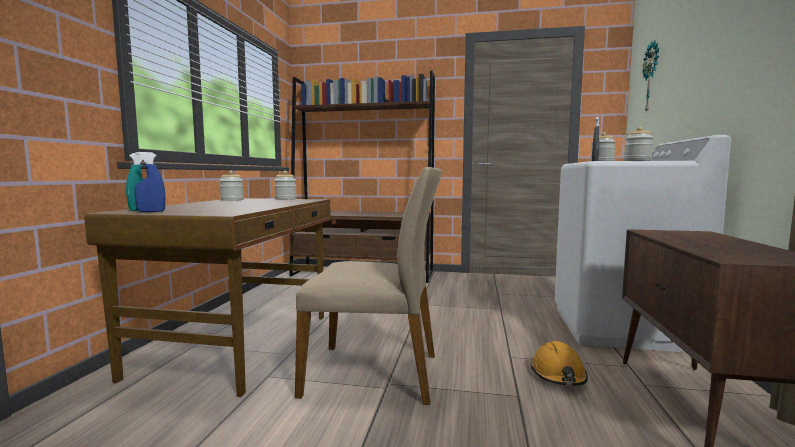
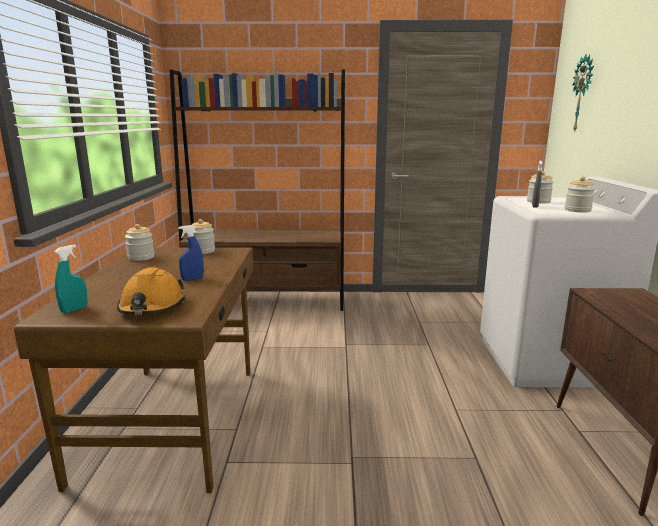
camera: 10 degrees left, 10 degrees up
blue spray bottle [134,152,166,212] -> blue spray bottle moved to [179,225,204,281]
beige chair [295,167,443,405] -> none
orange hard hat [531,341,588,386] -> orange hard hat moved to [117,267,185,315]

